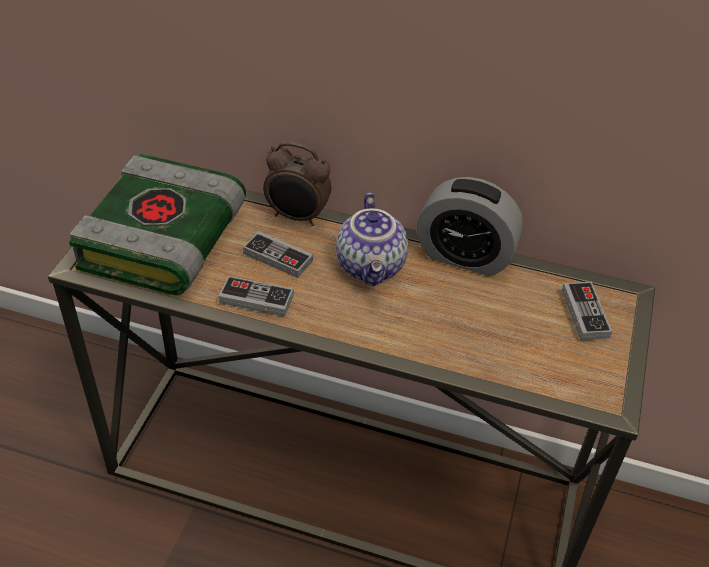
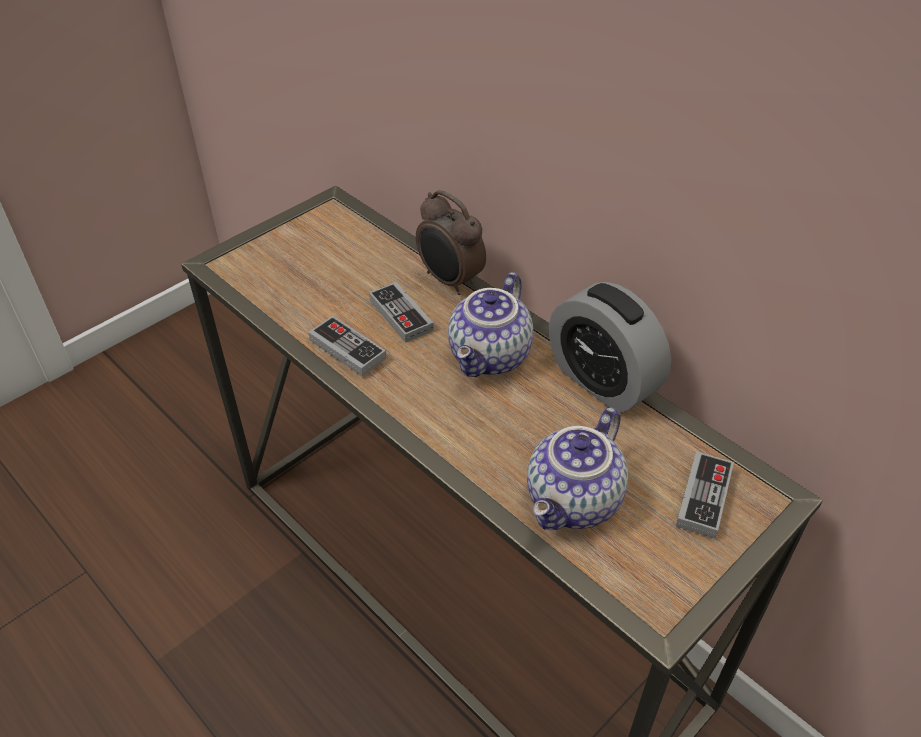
camera: 30 degrees right, 0 degrees up
book [69,153,246,295] -> none
none -> teapot [527,407,628,530]

